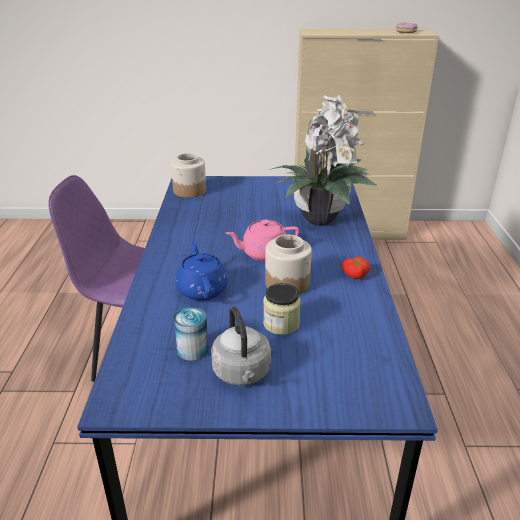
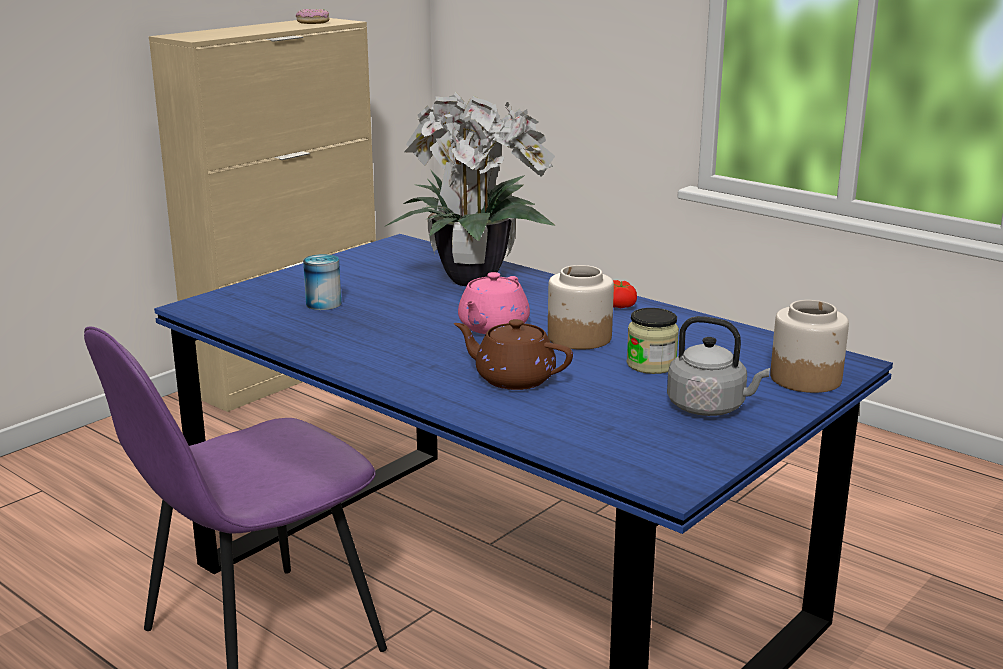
camera: 50 degrees left, 10 degrees down
jar [171,153,206,198] -> jar moved to [770,300,849,393]
can [174,307,209,361] -> can moved to [303,254,341,310]
blue teapot [176,242,228,301] -> brown teapot [454,319,573,390]

